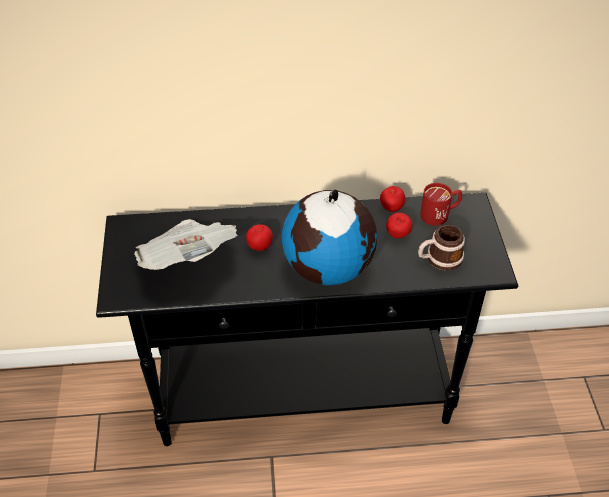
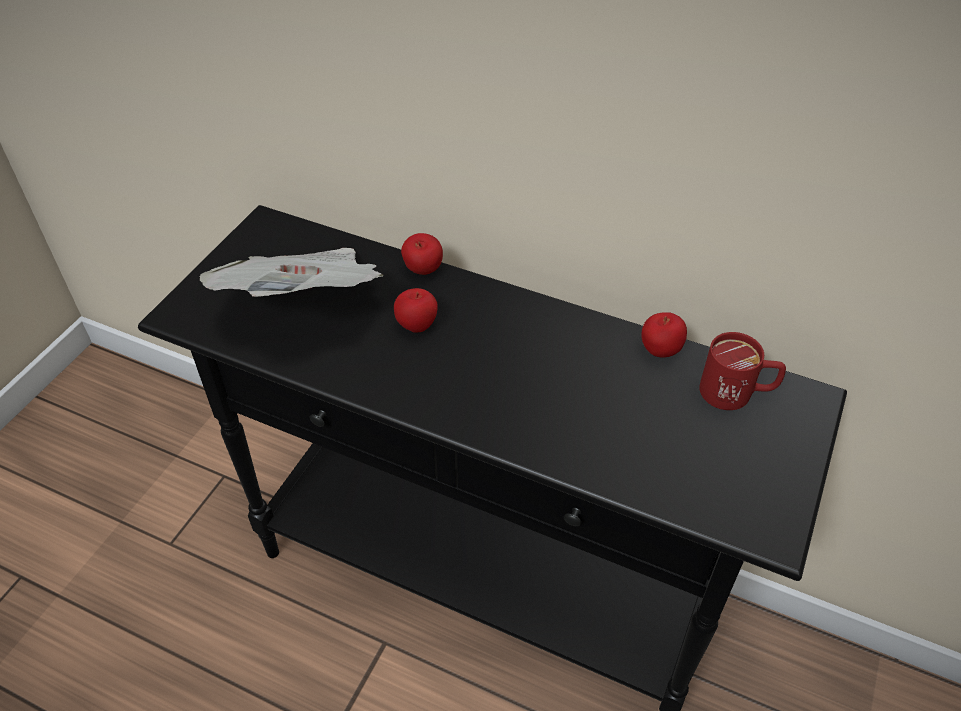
camera: 30 degrees right, 0 degrees up
globe [282,189,377,285] -> none
apple [386,212,412,238] -> apple moved to [401,233,443,275]
mug [418,225,465,270] -> none

